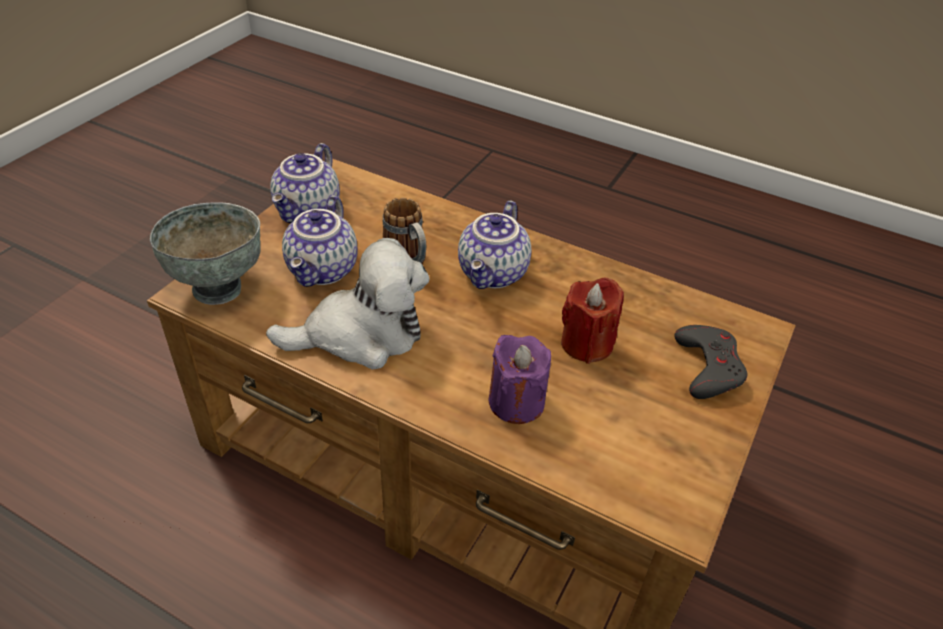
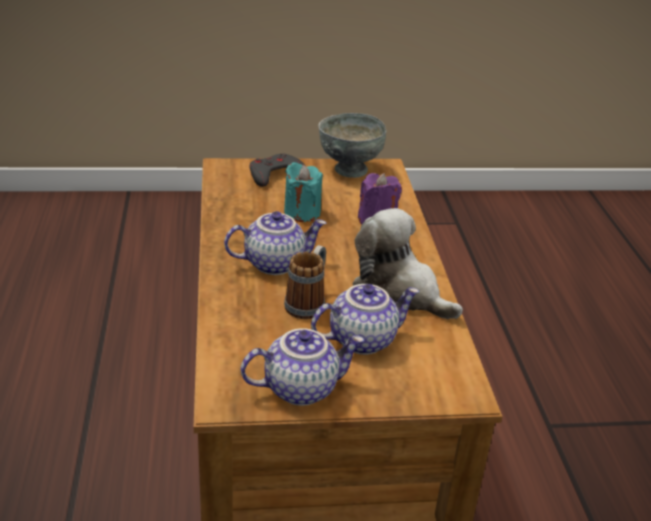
camera: 125 degrees left, 10 degrees down
grey bowl [150,202,261,305] -> grey bowl moved to [319,113,386,178]
red candle [561,278,624,364] -> turquoise candle [284,162,323,222]

